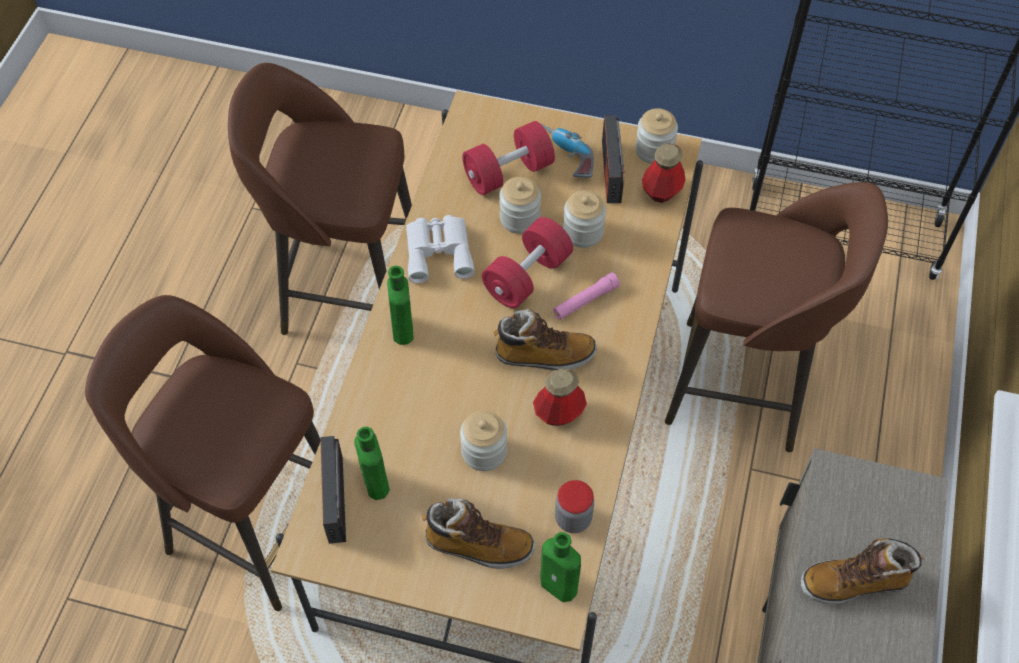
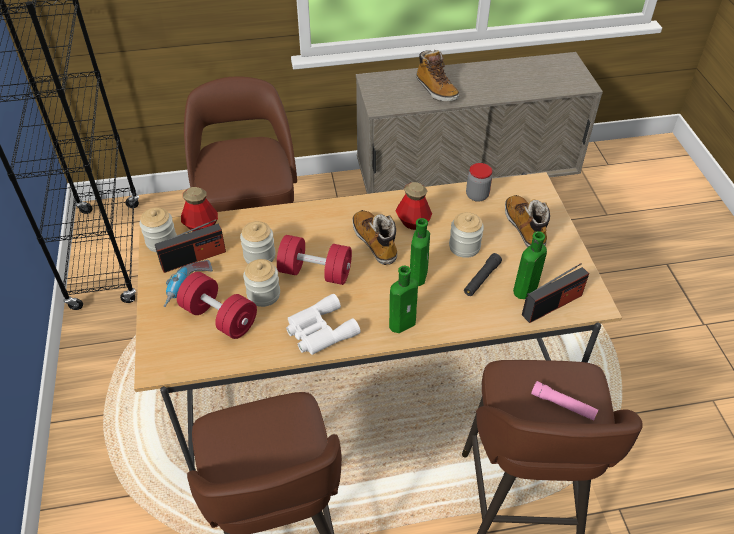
camera: 115 degrees left, 10 degrees down
green bottle [540,532,581,602] -> green bottle moved to [410,218,430,286]
pink flashlight [553,272,620,320] -> pink flashlight moved to [531,381,598,421]
none -> black flashlight [464,253,502,296]

